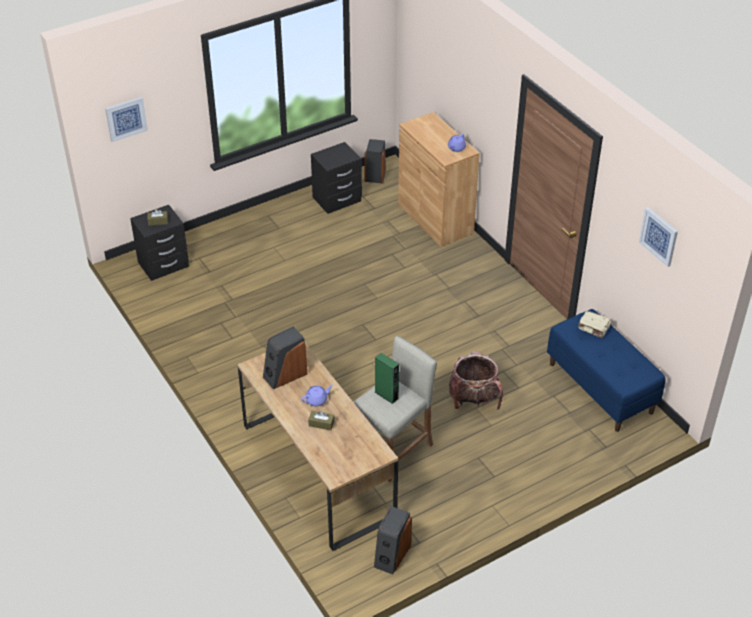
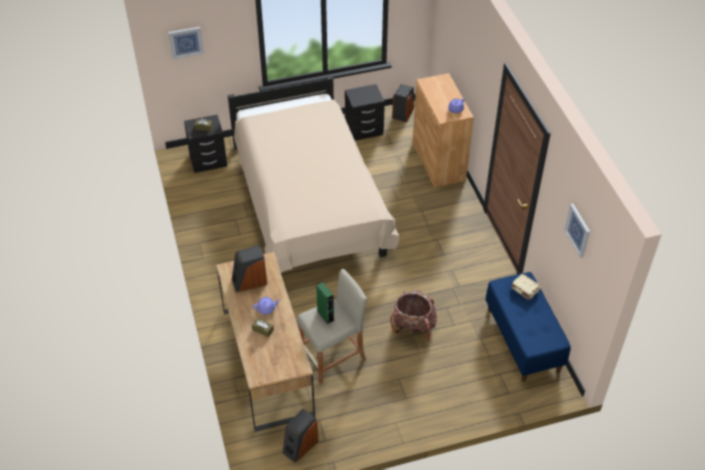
camera: 15 degrees right, 5 degrees up
none -> beige bed [228,76,399,278]

